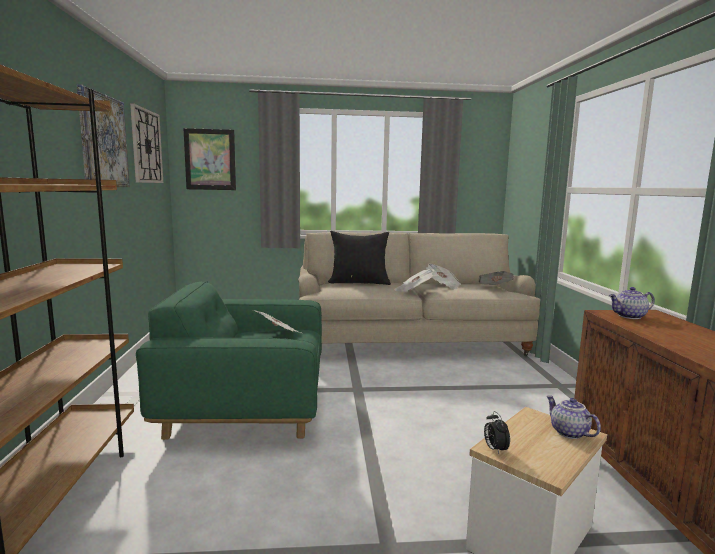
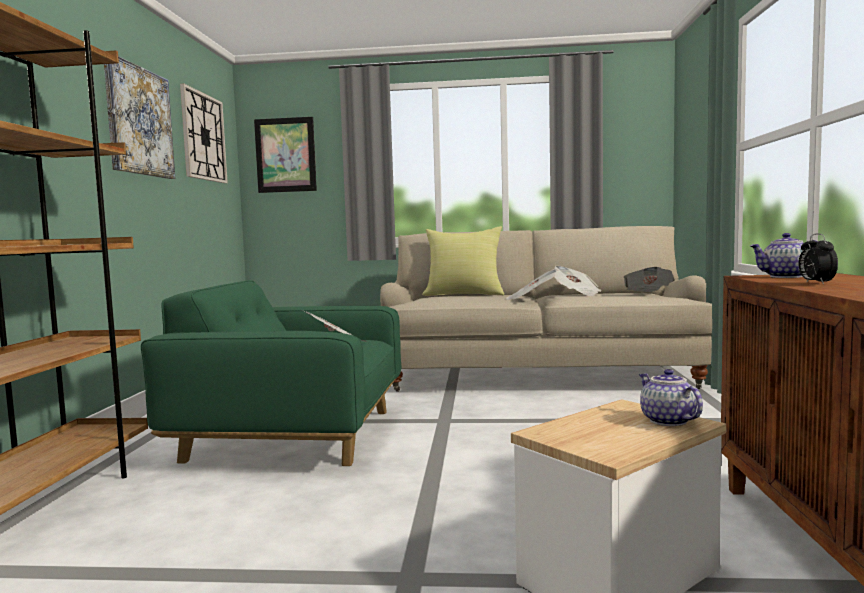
camera: 10 degrees right, 5 degrees down
black pillow [328,231,391,285] -> yellow pillow [422,226,504,296]
alarm clock [484,411,510,454] -> alarm clock moved to [798,234,838,284]

